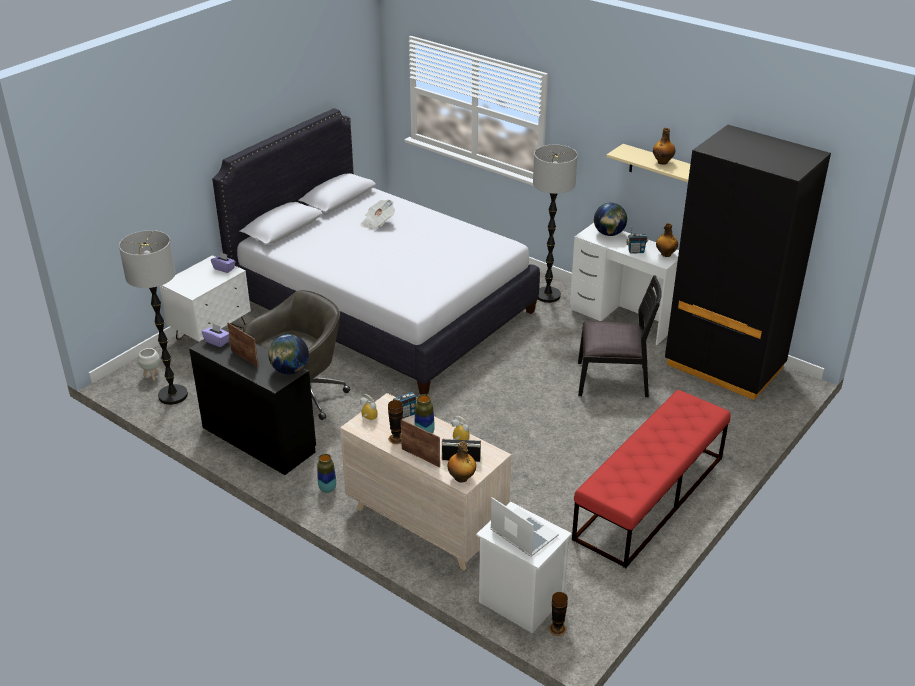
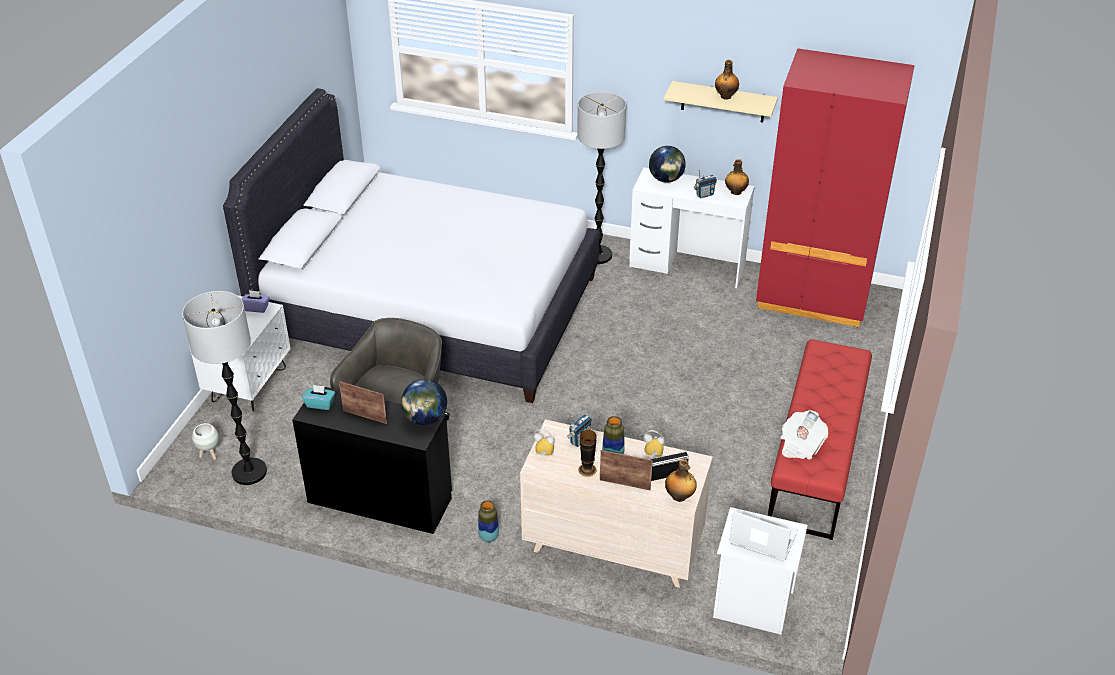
camera: 20 degrees left, 5 degrees up
purple tissue box [201,323,229,347] -> turquoise tissue box [302,384,335,410]
newspaper [360,200,395,229] -> newspaper moved to [780,410,828,460]
vase [549,592,568,636] -> none
black chair [578,275,662,397] -> none
black wardrobe [665,125,831,400] -> red wardrobe [756,48,915,328]

